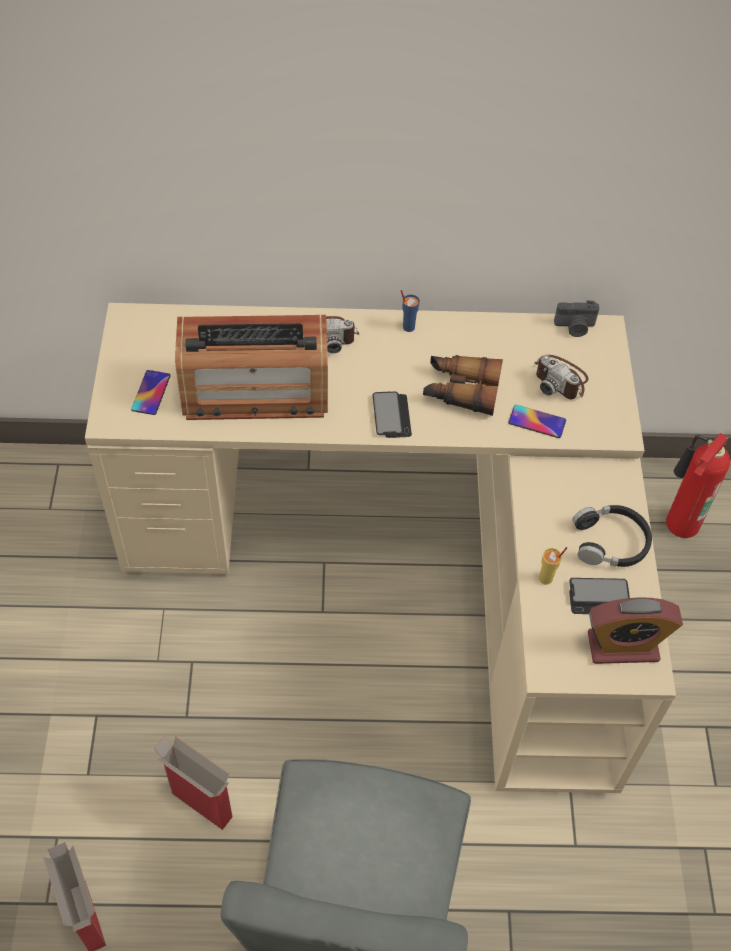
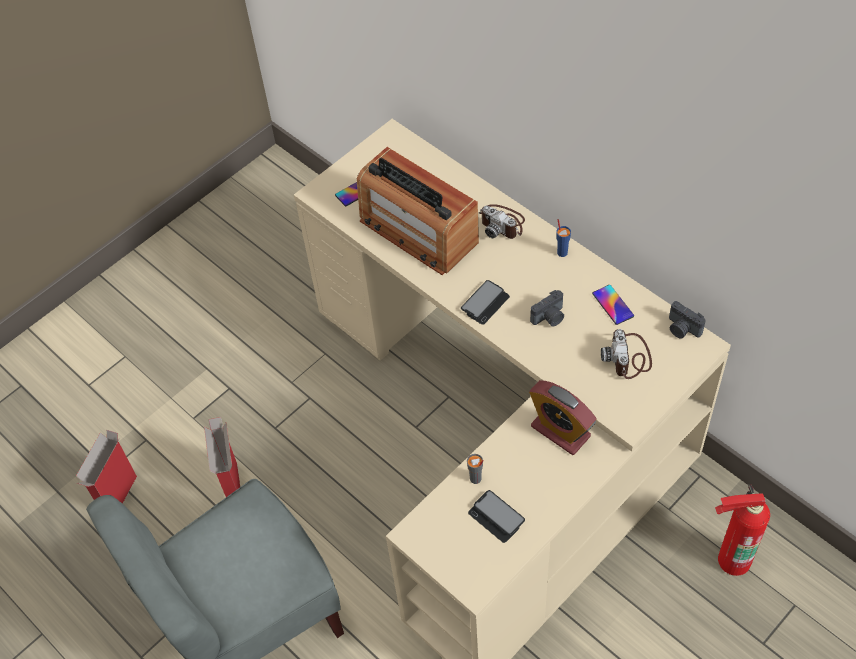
camera: 50 degrees right, 0 degrees up
binoculars [423,355,503,416] -> camera [530,290,564,327]
phone [508,405,566,438] -> phone moved to [592,285,634,325]
yellow cup [539,547,567,585] -> grey cup [467,454,484,484]
black headphones [572,505,652,567] -> none
alarm clock [588,597,683,664] -> alarm clock moved to [529,380,596,455]

